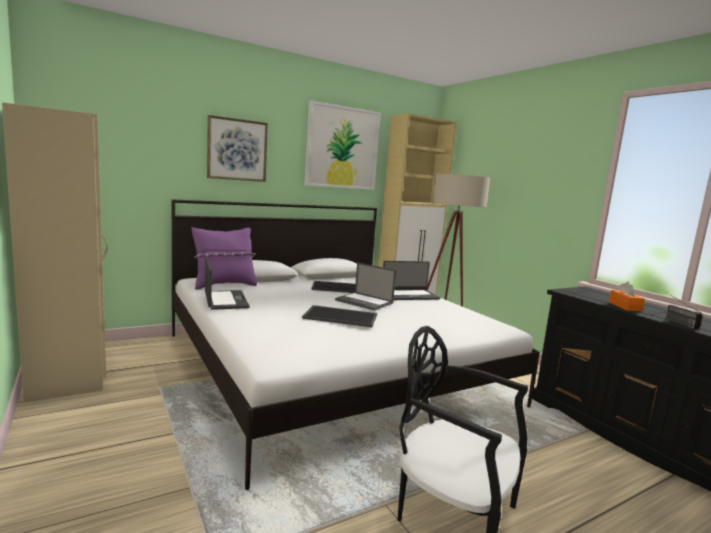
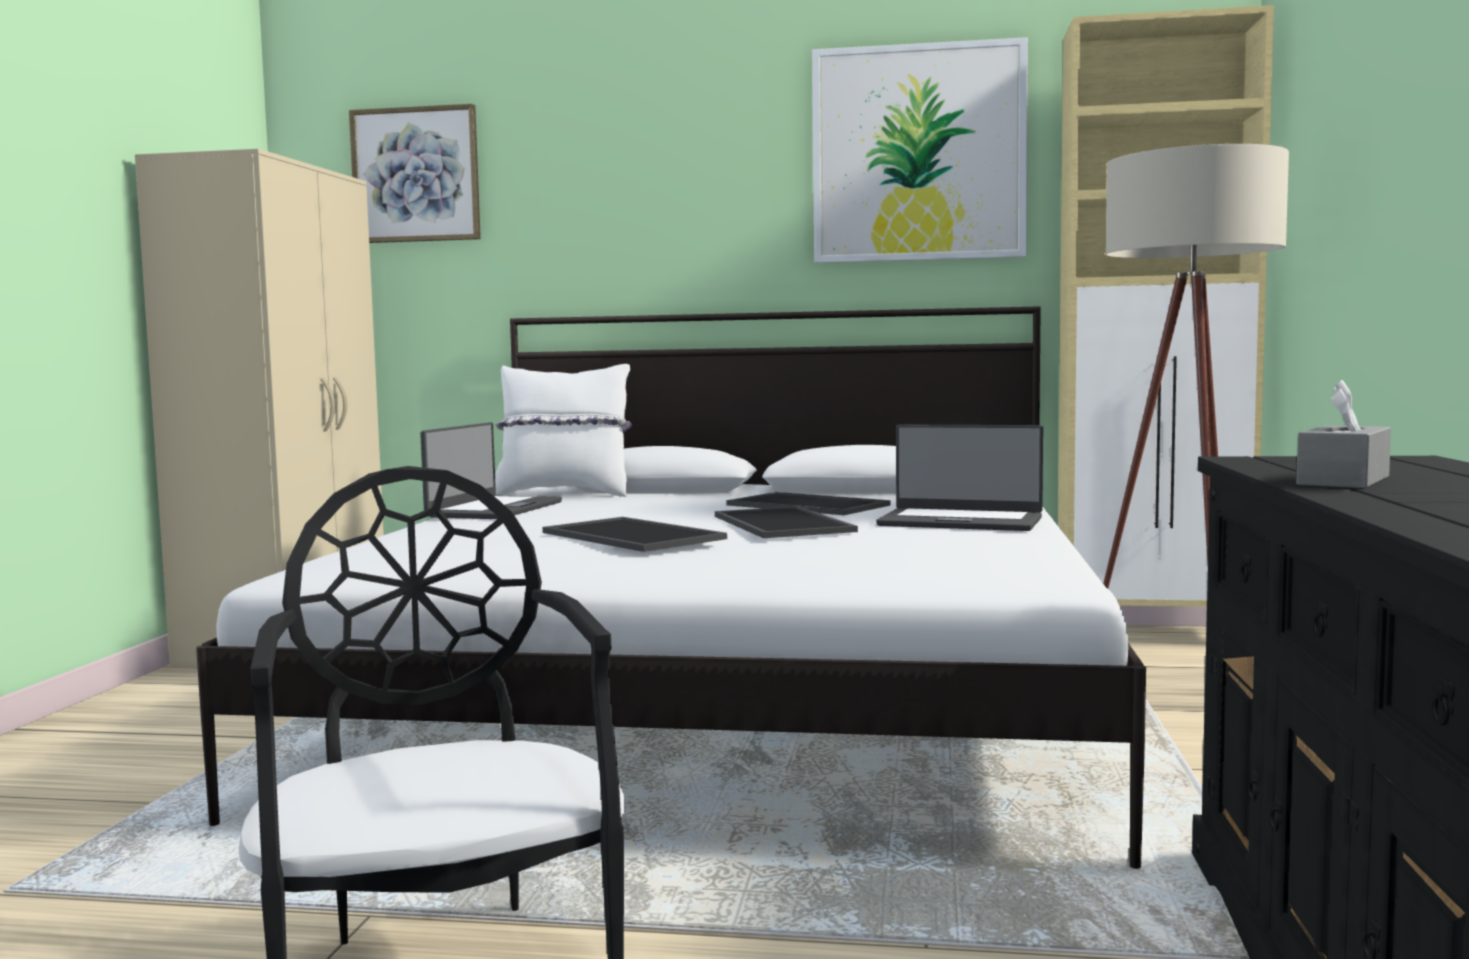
camera: 40 degrees right, 5 degrees down
purple pillow [192,227,257,290] -> white pillow [495,364,632,497]
picture [207,115,268,182] -> picture moved to [349,104,481,243]
laptop [335,262,396,311] -> tray [715,506,858,538]
orange tissue box [609,282,645,312] -> grey tissue box [1296,380,1391,488]
radio [661,289,703,329] -> none

